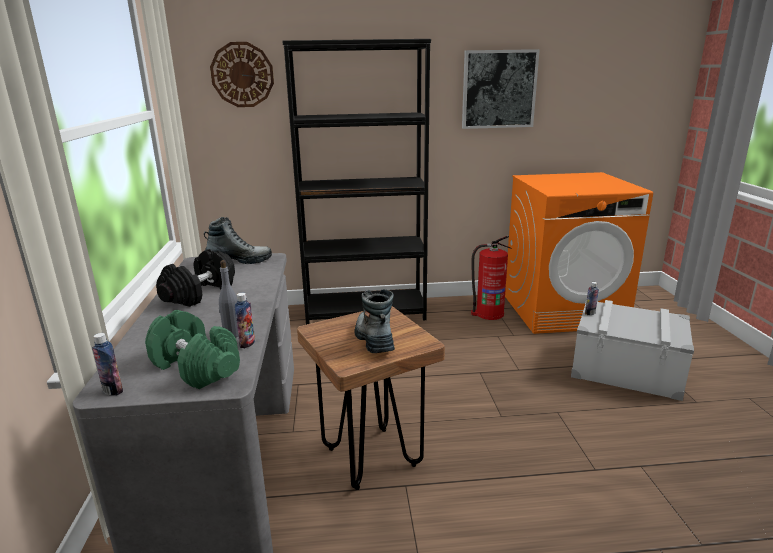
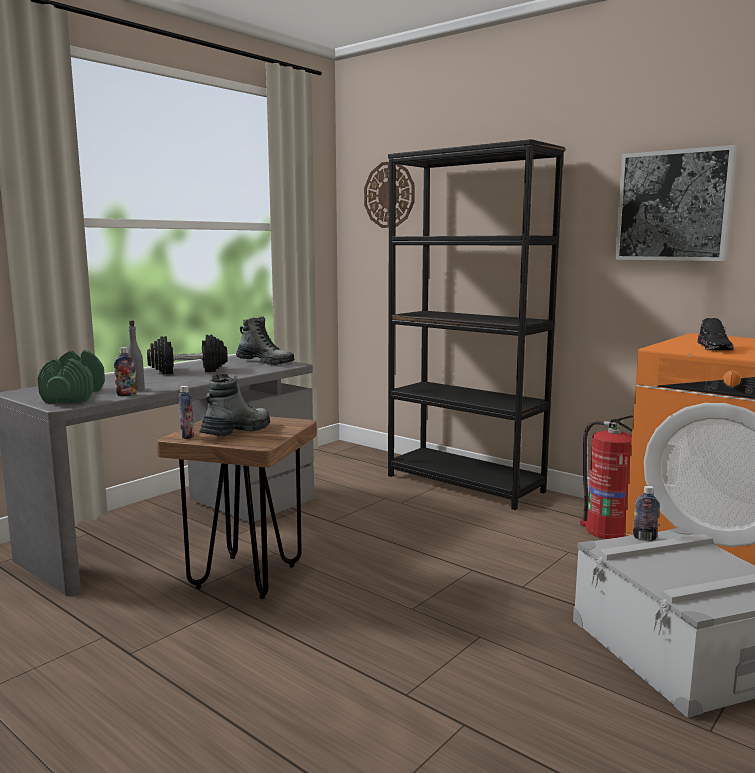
camera: 45 degrees right, 10 degrees down
bottle [92,333,123,396] -> bottle moved to [179,385,194,439]
none -> black shoe [697,318,734,351]

